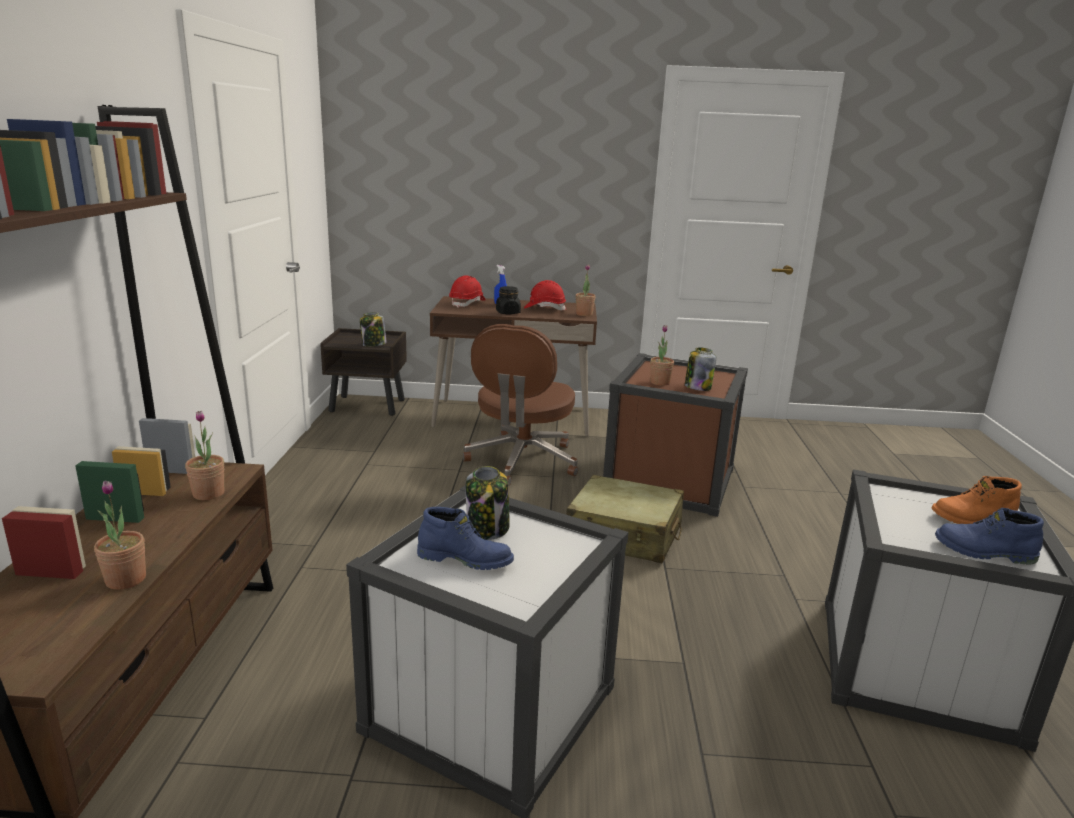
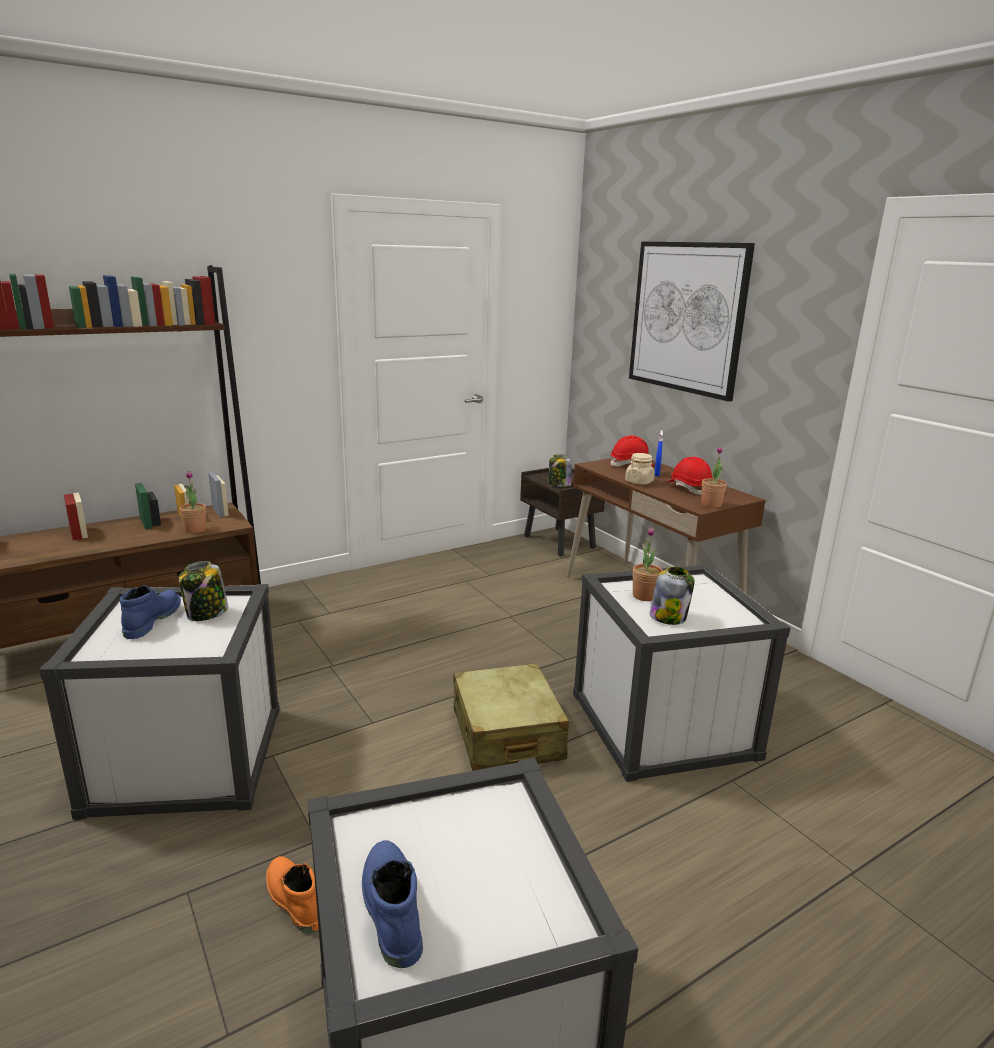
camera: 55 degrees right, 0 degrees up
potted plant [94,480,146,590] -> none
blue boot [417,507,514,570] -> blue boot turned 150 degrees counterclockwise [120,585,181,639]
brown office chair [463,324,578,486] -> none
black jar [496,286,521,315] -> beige jar [625,453,655,485]
brown storage box [603,353,748,517] -> white storage box [573,563,790,782]
orange boot [932,476,1022,524] -> orange boot moved to [266,856,319,933]
none -> picture [629,242,755,402]

